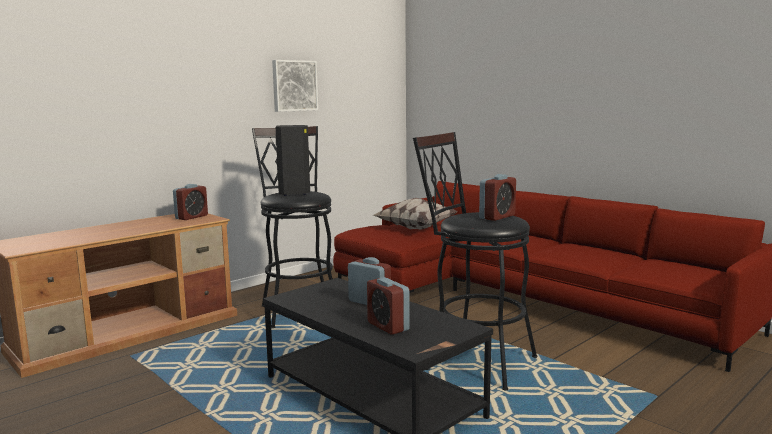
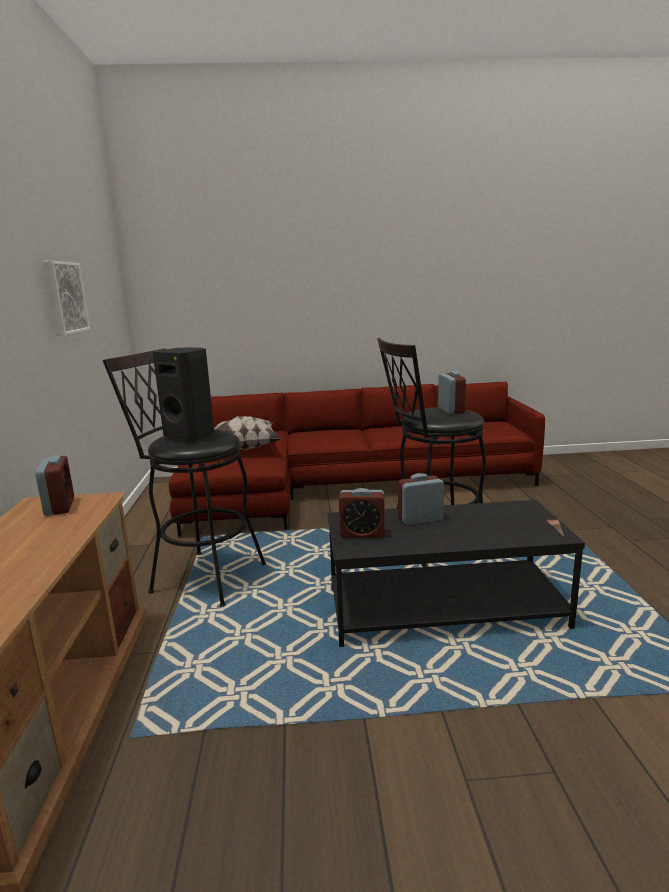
camera: 50 degrees left, 5 degrees up
alarm clock [367,277,410,335] -> alarm clock moved to [339,488,385,538]

